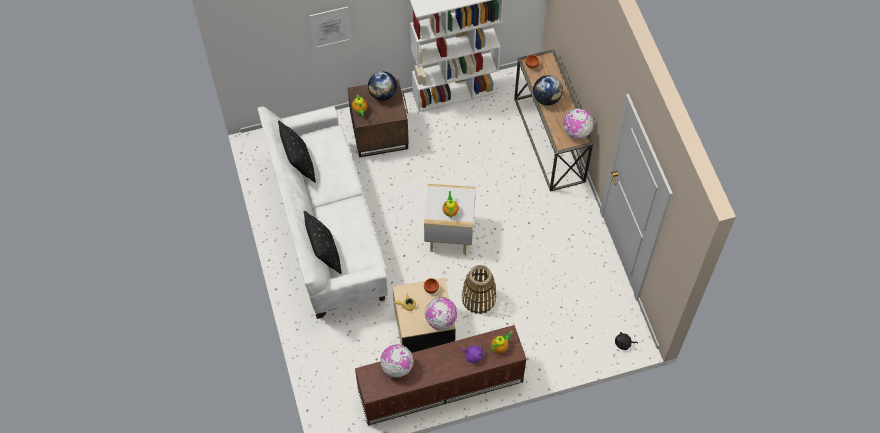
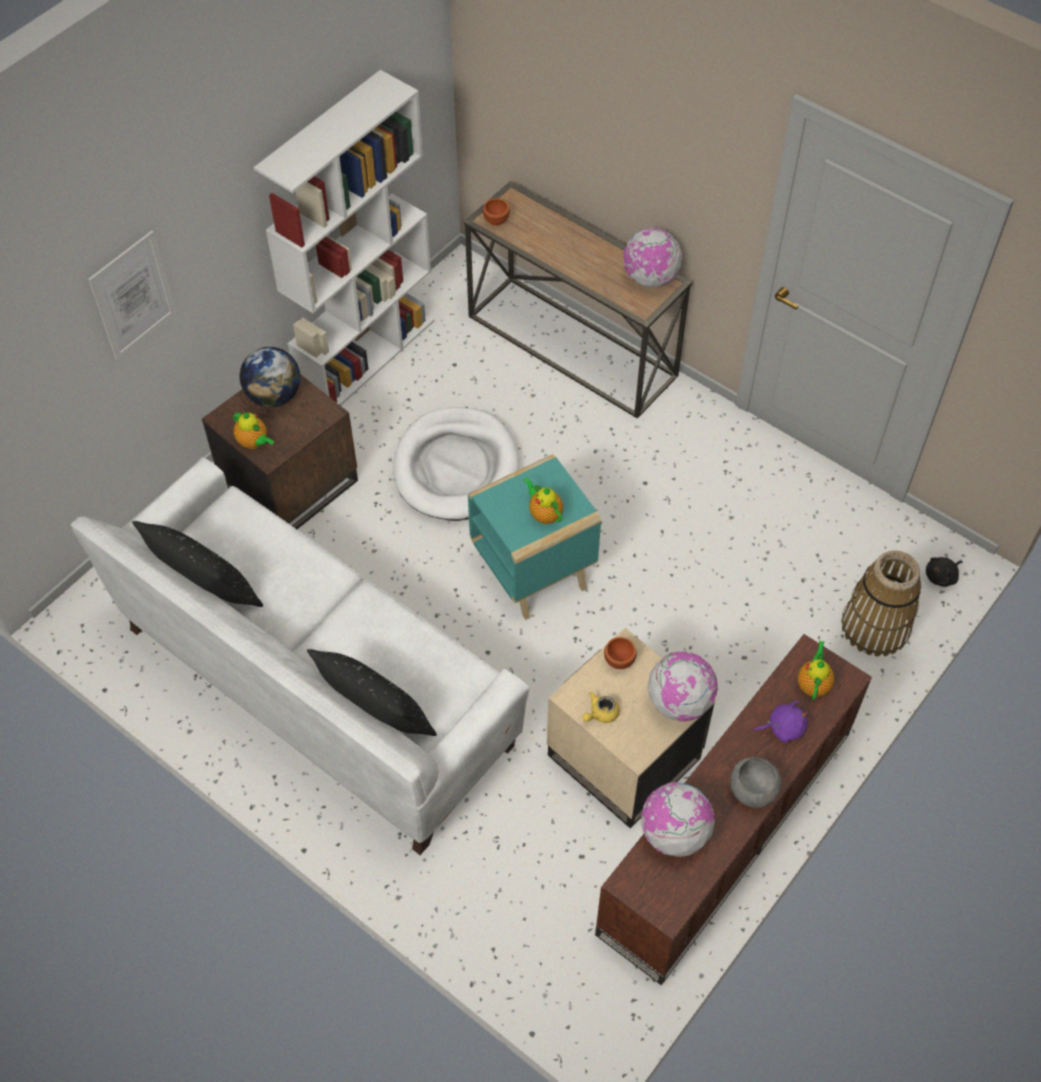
camera: 35 degrees left, 5 degrees down
white side table [424,184,476,254] -> turquoise side table [468,455,601,620]
basket [462,265,496,314] -> basket moved to [841,550,921,657]
globe [533,75,563,105] -> none
none -> white dog bed [393,407,519,521]
none -> grey bowl [730,757,781,808]

